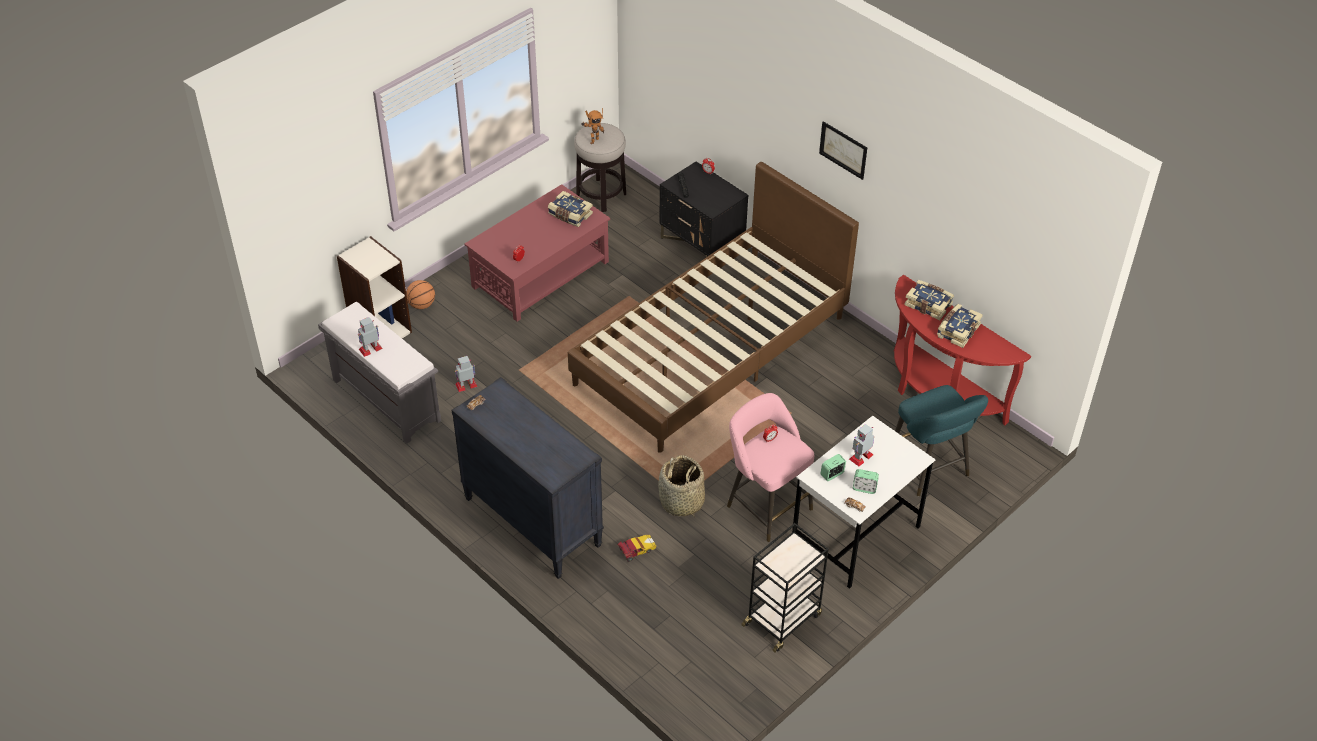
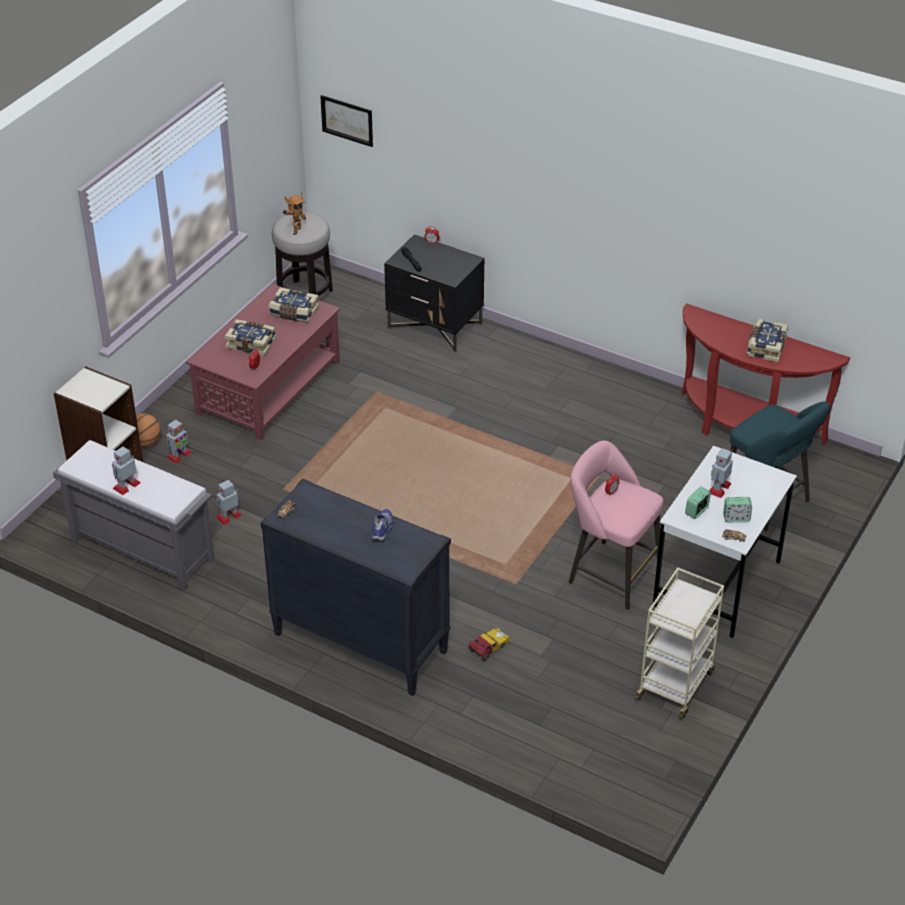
camera: 15 degrees left, 5 degrees down
brown bed [568,162,859,453] -> none
basket [658,455,705,517] -> none
black cart [741,523,829,652] -> beige cart [634,567,724,719]
picture [819,121,867,180] -> picture moved to [320,95,373,147]
book [904,280,954,320] -> book moved to [224,319,276,356]
none -> toy robot [166,418,192,464]
none -> shoe [372,509,394,542]

